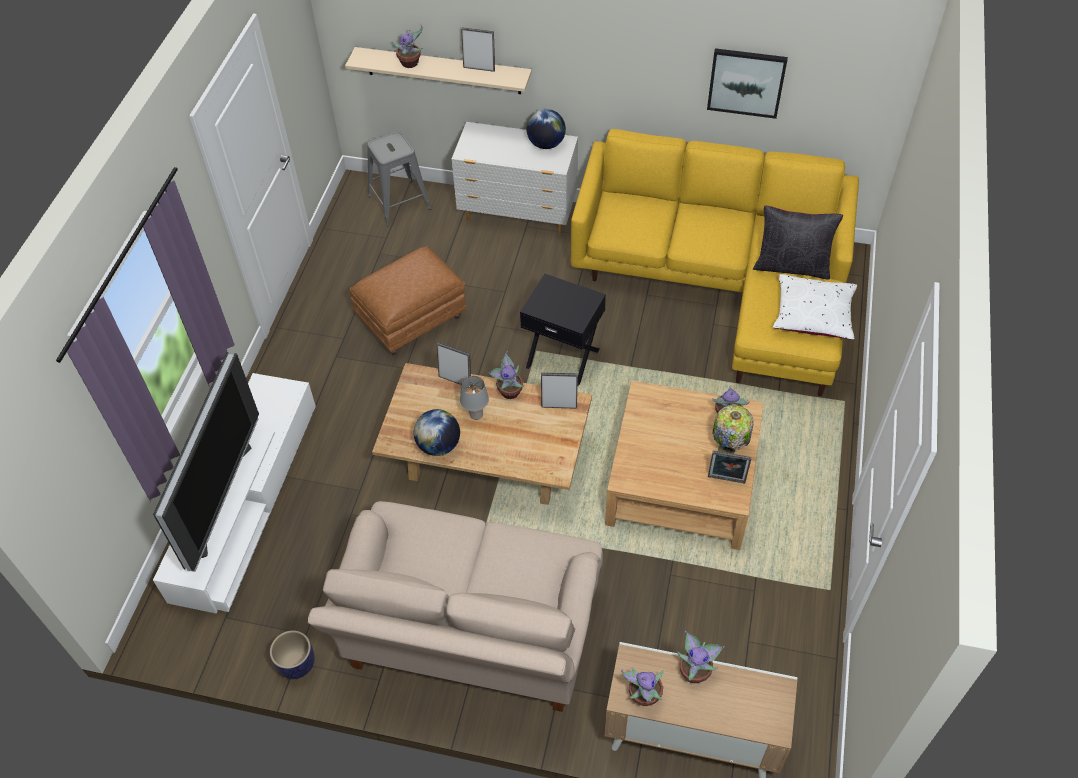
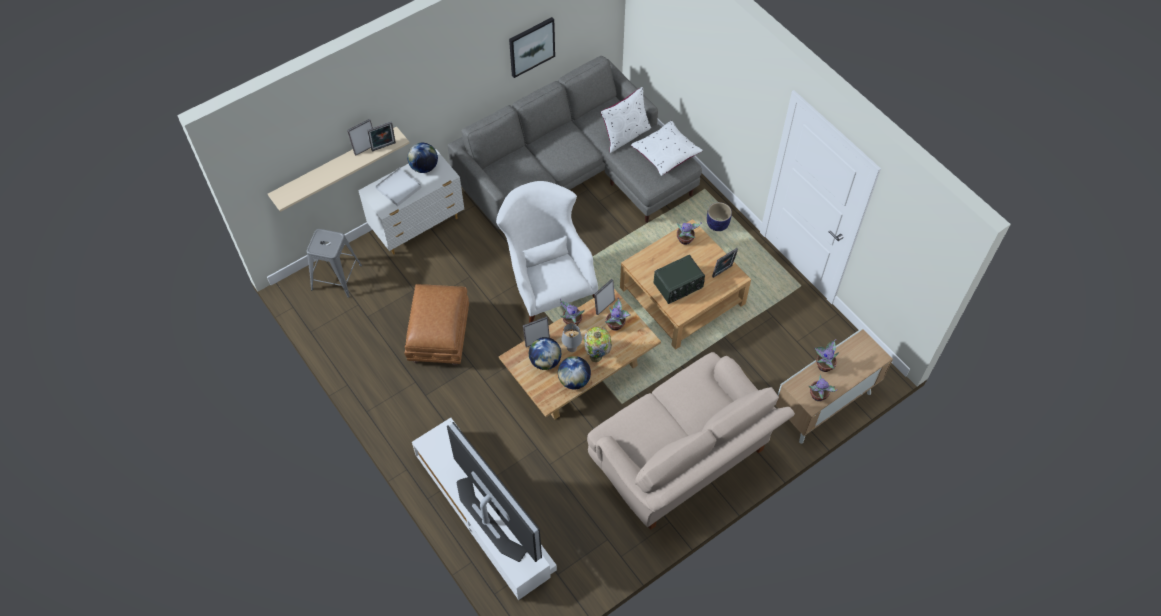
camera: 50 degrees left, 5 degrees up
planter [270,630,315,679] -> planter moved to [707,202,732,231]
potted plant [392,25,422,68] -> potted plant moved to [605,297,631,331]
black side table [520,274,606,386] -> white armchair [496,181,598,323]
yellow sofa [571,129,859,396] -> grey sofa [447,56,702,230]
table lamp [712,405,754,454] -> table lamp moved to [584,327,612,362]
black pillow [753,206,843,280] -> white pillow [601,87,651,153]
none -> picture frame [367,122,396,152]
none -> white tray [375,168,421,206]
none -> globe [529,337,561,370]
none -> radio [653,255,705,304]

